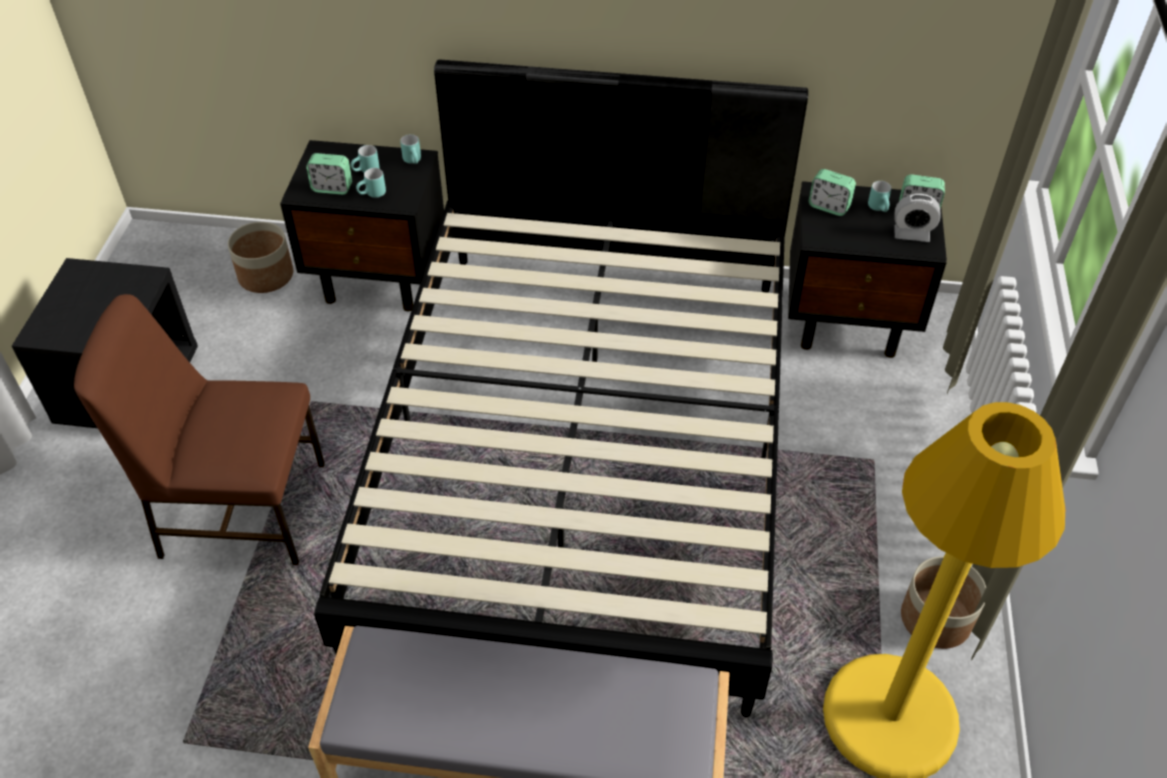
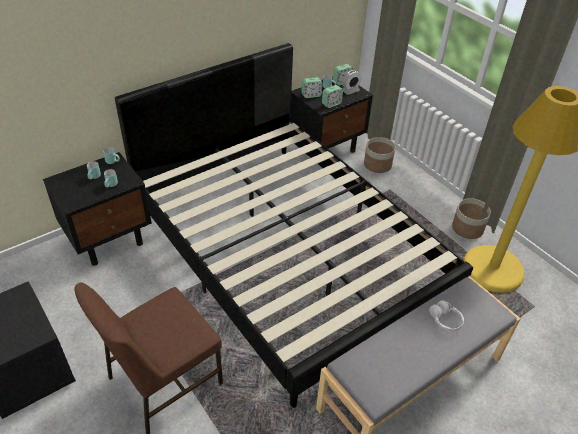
camera: 45 degrees left, 5 degrees down
planter [228,222,293,293] -> planter moved to [364,137,395,173]
alarm clock [306,153,352,195] -> alarm clock moved to [322,85,343,108]
none -> white headphones [429,300,464,331]

